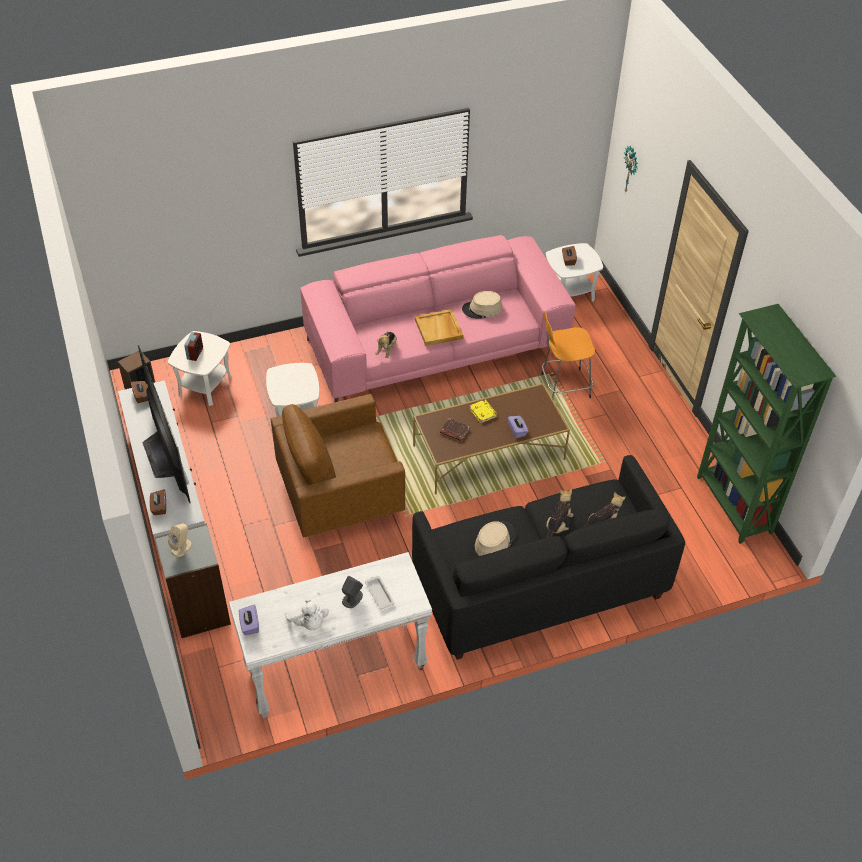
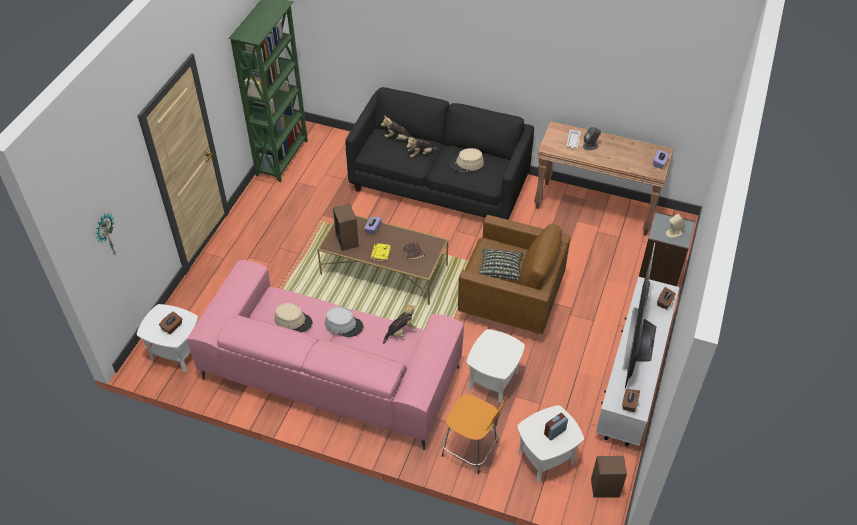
camera: 140 degrees left, 0 degrees up
white console table [229,552,432,718] -> brown console table [534,121,674,236]
white plush toy [285,599,329,630] -> none
beige tray [415,309,463,346] -> grey hat [325,307,363,337]
orange stool [541,311,595,399] -> orange stool moved to [442,394,507,474]
none -> speaker [333,204,359,251]
none -> pillow [479,249,524,280]

